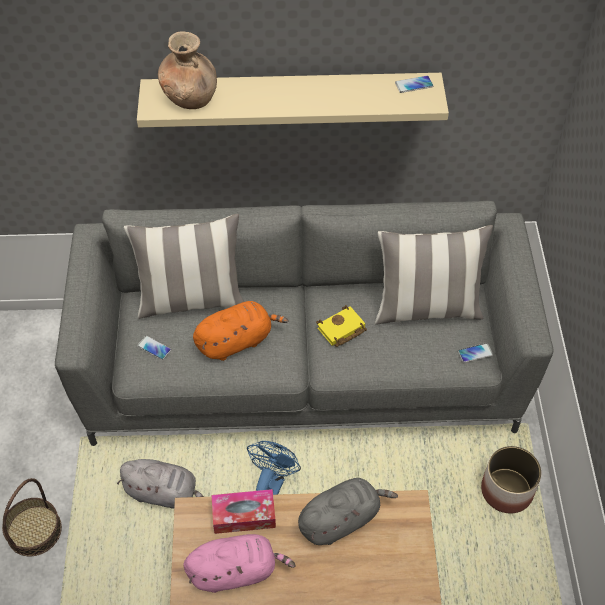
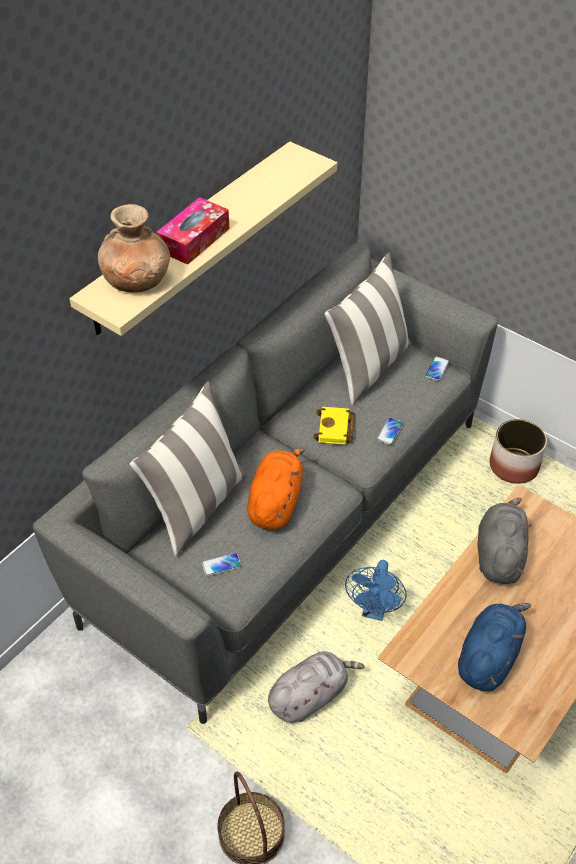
camera: 50 degrees left, 5 degrees down
pink plush toy [183,534,296,593] -> blue plush toy [458,603,531,691]
tissue box [212,489,276,534] -> tissue box moved to [156,197,229,265]
blue fan [247,441,301,495] -> blue fan turned 135 degrees counterclockwise [345,560,407,621]
phone [395,76,433,93] -> phone moved to [377,418,403,445]

